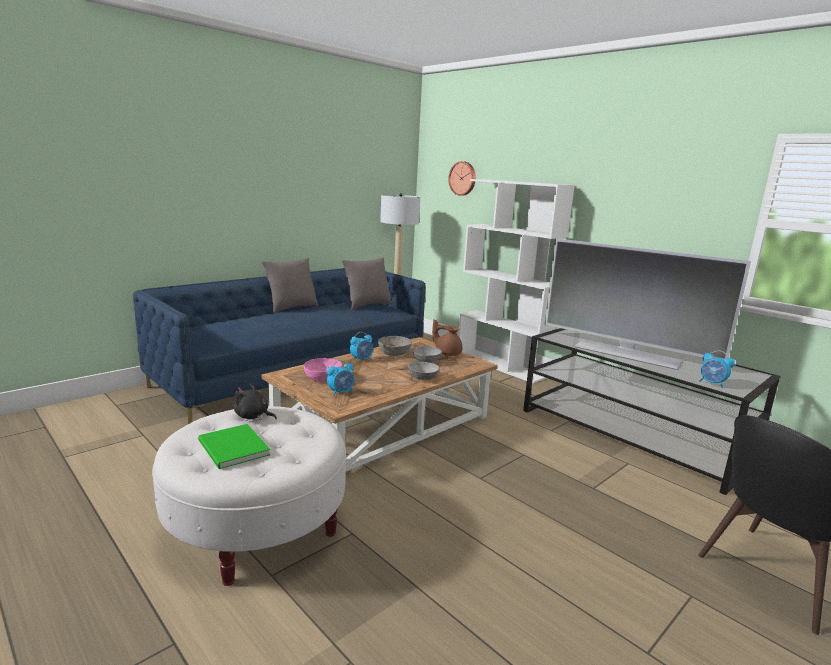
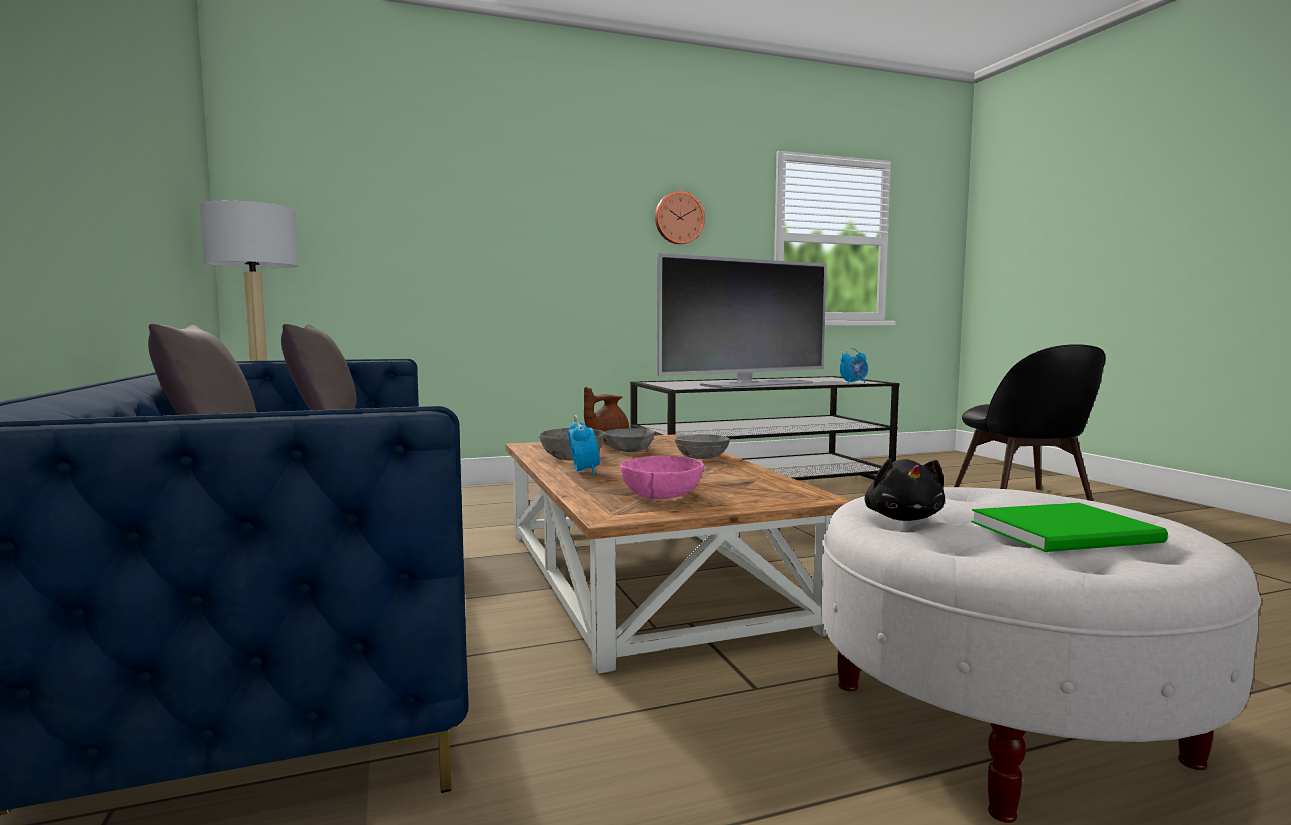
camera: 65 degrees left, 10 degrees down
black plush toy [234,384,277,420] -> black plush toy turned 45 degrees counterclockwise [865,458,945,521]
alarm clock [327,360,354,396] -> none
wall clock [448,161,476,196] -> wall clock moved to [655,191,705,244]
white bookcase [458,179,575,383] -> none

